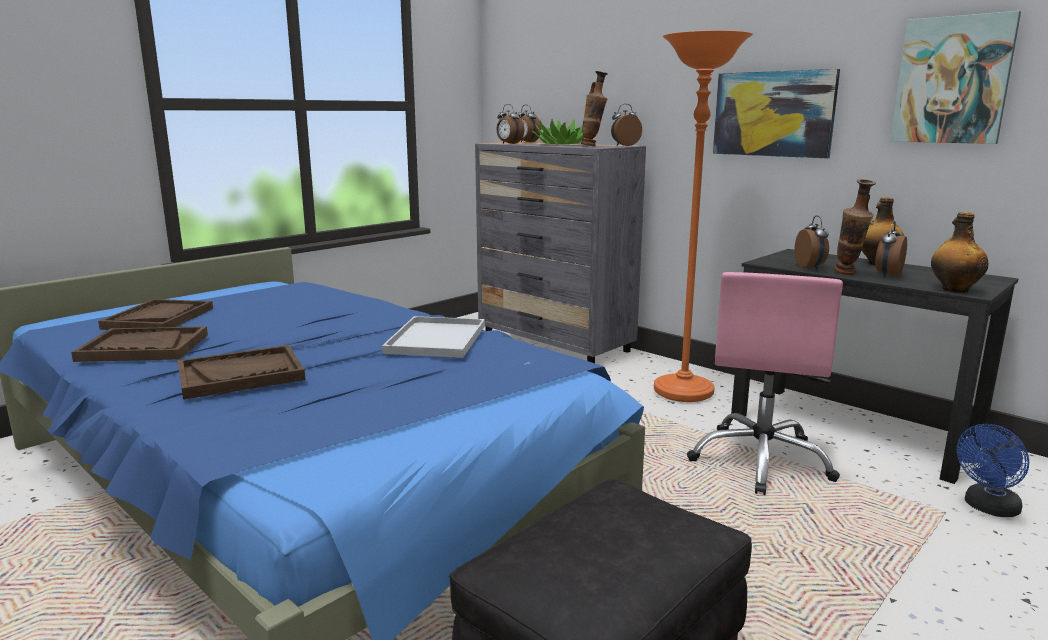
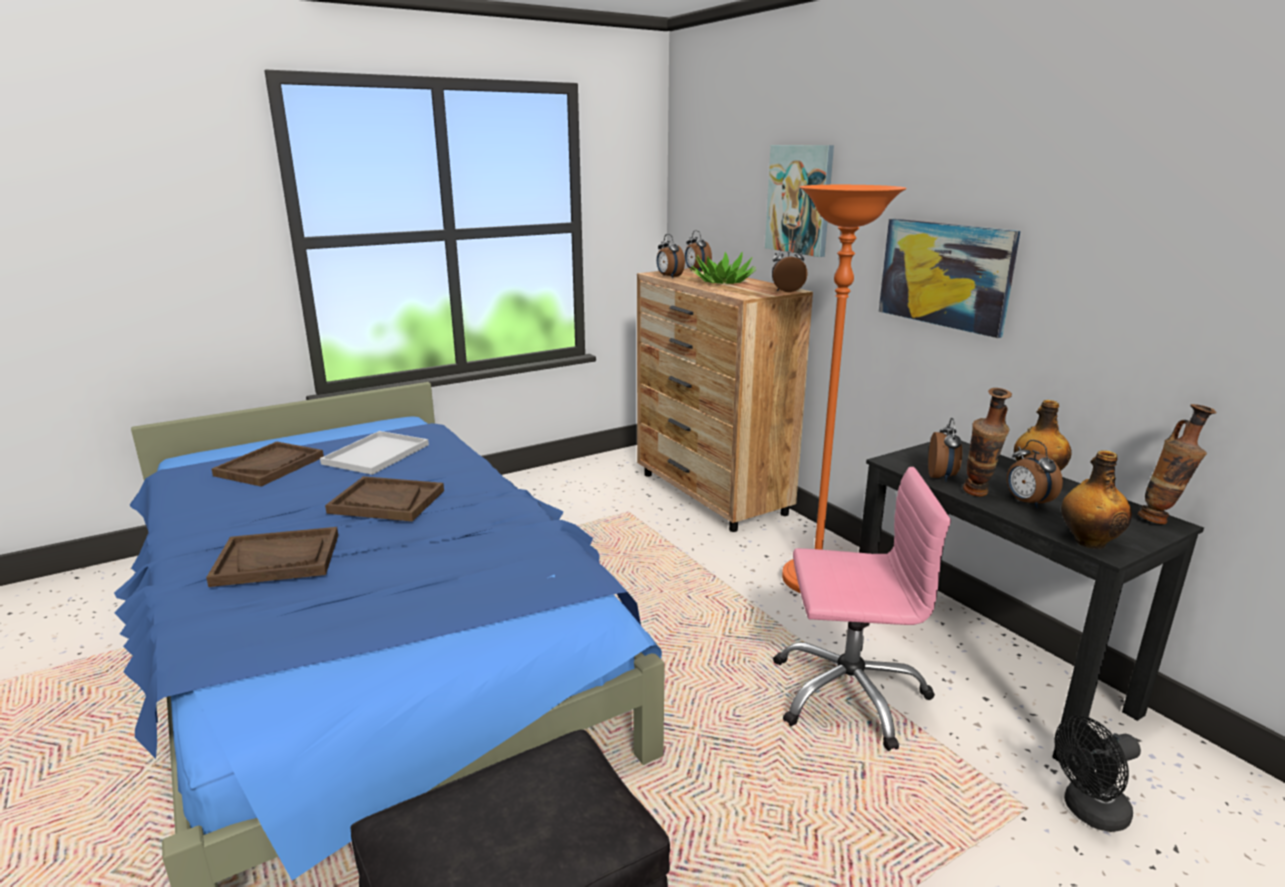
camera: 15 degrees right, 5 degrees up
brown tray [71,326,208,362] -> brown tray moved to [325,476,444,522]
white tray [382,316,485,358] -> white tray moved to [320,431,429,475]
grey dresser [475,142,646,363] -> brown dresser [637,268,813,532]
vase [581,71,608,146] -> vase moved to [1138,404,1217,524]
pink office chair [687,272,843,495] -> pink office chair turned 120 degrees counterclockwise [773,467,951,751]
alarm clock [875,221,907,277] -> alarm clock turned 75 degrees counterclockwise [1007,440,1063,508]
picture [890,11,1021,144] -> picture moved to [765,145,834,257]
blue fan [957,424,1029,517] -> black fan [1055,716,1141,832]

